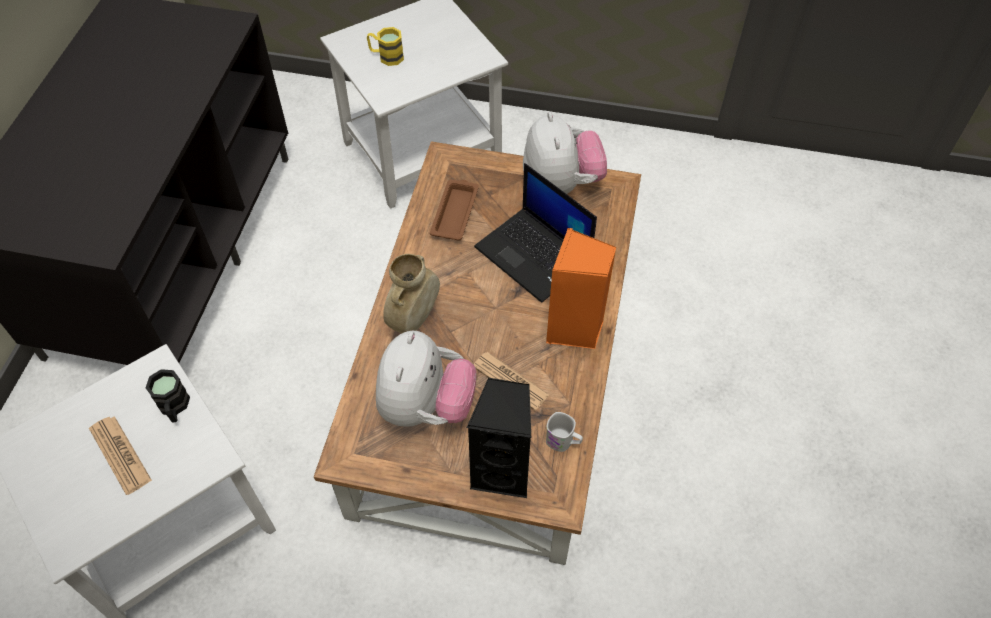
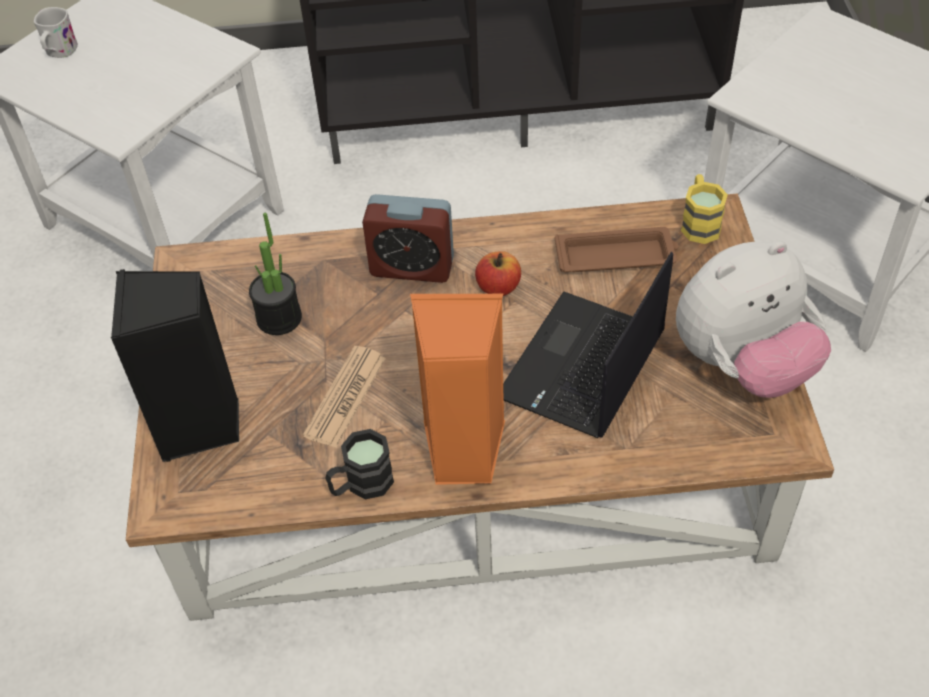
camera: 75 degrees right, 5 degrees down
newspaper [89,416,152,495] -> none
black mug [146,369,190,422] -> black mug moved to [325,429,394,499]
yellow mug [367,27,404,66] -> yellow mug moved to [681,174,728,244]
plush toy [376,331,477,427] -> potted plant [249,213,302,335]
beige vase [383,254,440,333] -> alarm clock [362,194,454,283]
white mug [546,412,583,452] -> white mug moved to [34,7,78,58]
none -> apple [475,251,521,296]

